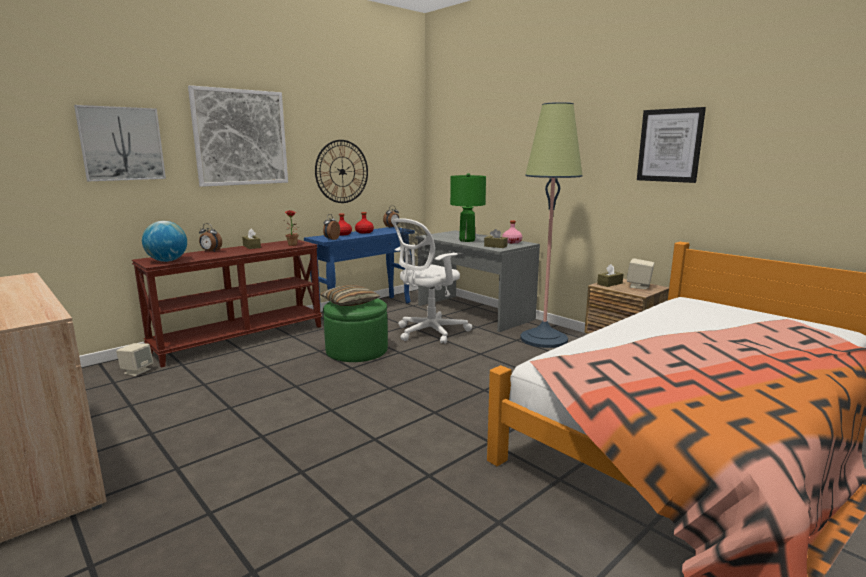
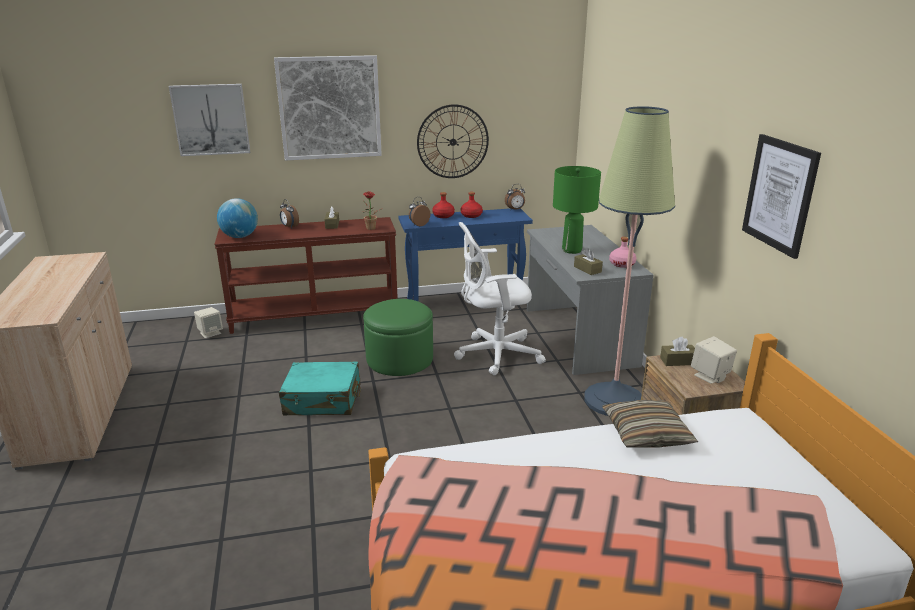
camera: 30 degrees right, 10 degrees up
pillow [320,285,381,306] -> pillow moved to [602,400,698,448]
none -> turquoise suitcase [279,361,361,415]

